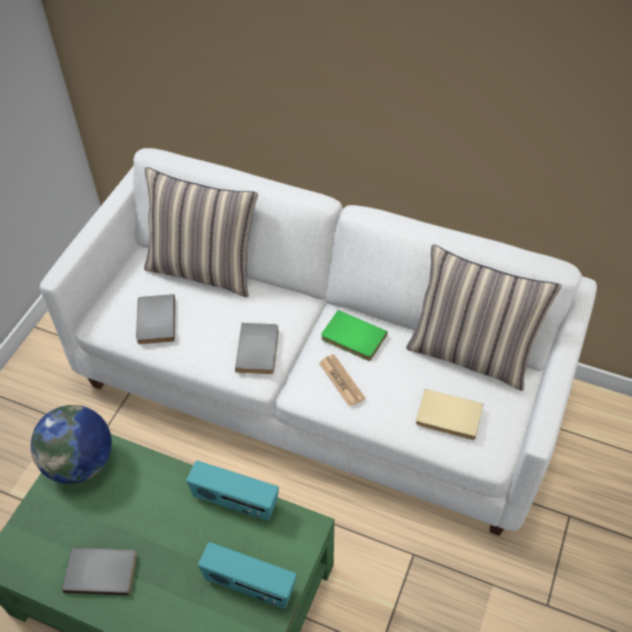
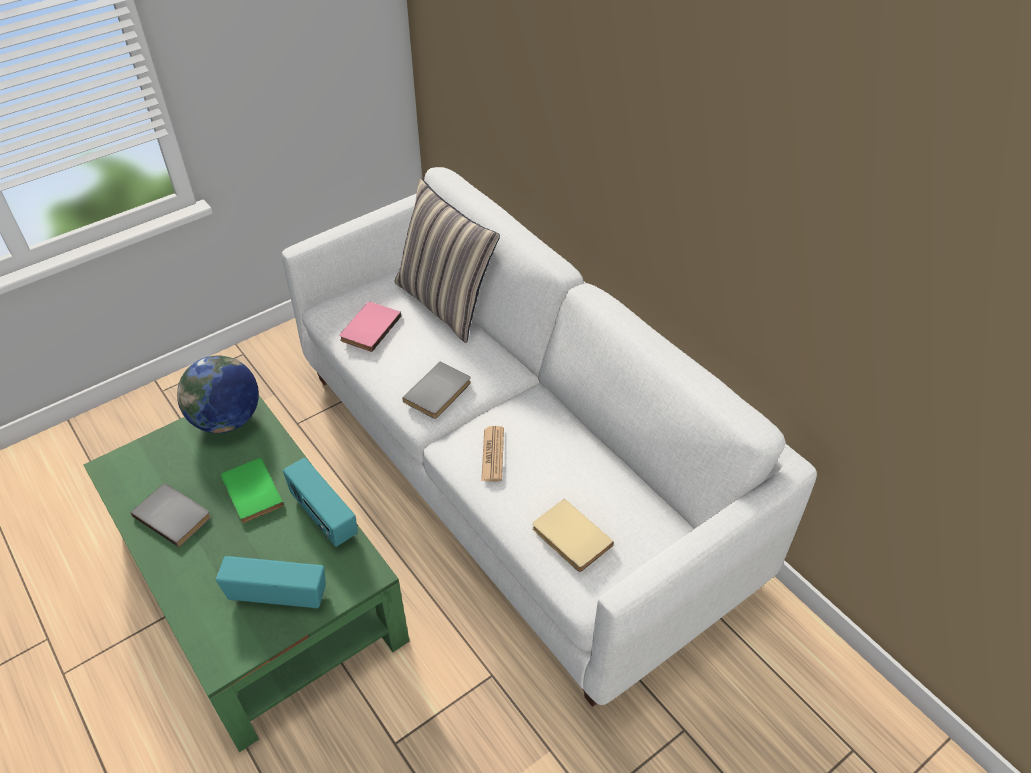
camera: 30 degrees right, 5 degrees down
grey book [136,294,175,344] -> pink book [339,302,401,352]
radio [198,542,297,609] -> radio turned 135 degrees clockwise [216,556,326,608]
green book [321,310,387,361] -> green book moved to [221,457,284,524]
pillow [406,244,562,391] -> none

